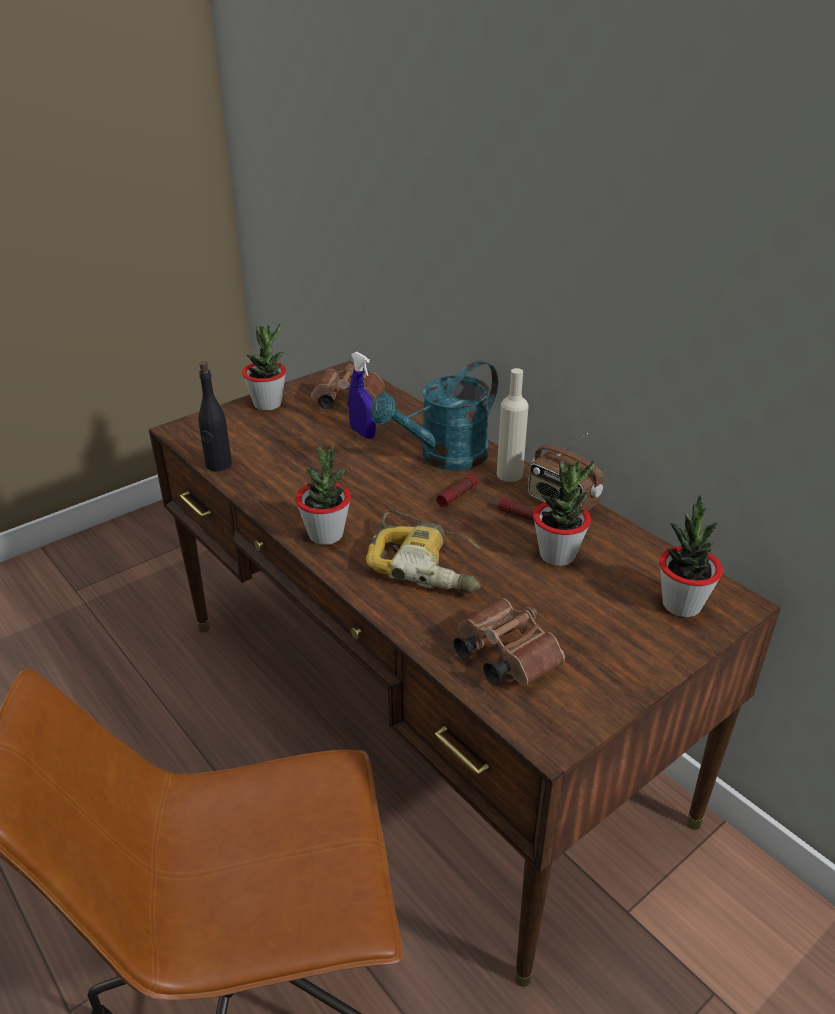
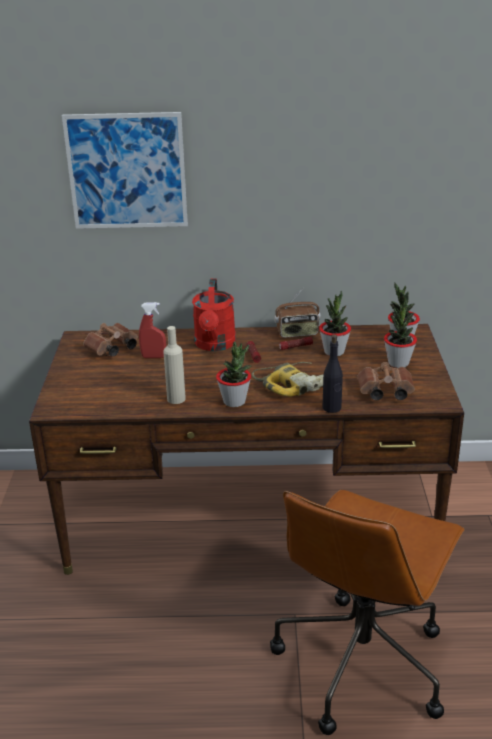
camera: 50 degrees left, 5 degrees down
black bottle [198,361,232,471] -> black bottle moved to [323,334,343,413]
potted plant [242,324,286,411] -> potted plant moved to [384,300,417,368]
blue spray bottle [348,352,376,439] -> red spray bottle [139,302,166,358]
turquoise watering can [370,360,498,471] -> red watering can [192,279,236,351]
beige bottle [497,368,529,482] -> beige bottle moved to [163,326,186,404]
none -> picture [62,112,188,229]

